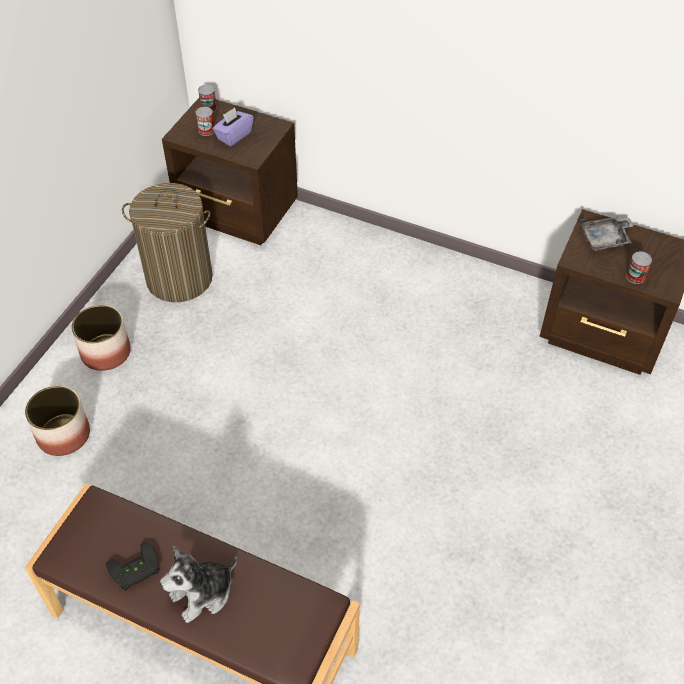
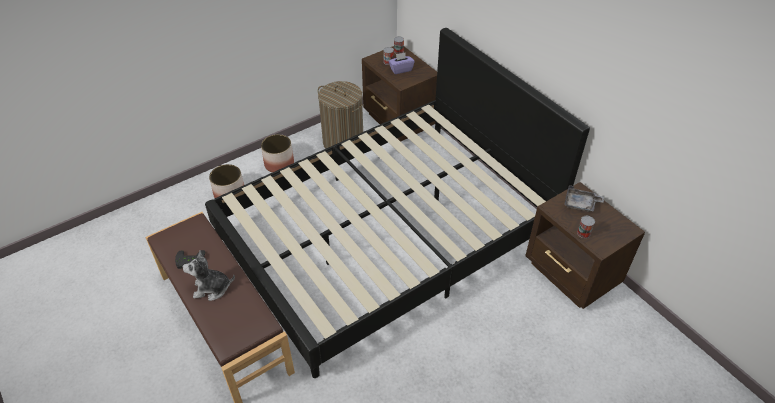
camera: 30 degrees right, 5 degrees down
none -> black bed [205,28,590,378]

